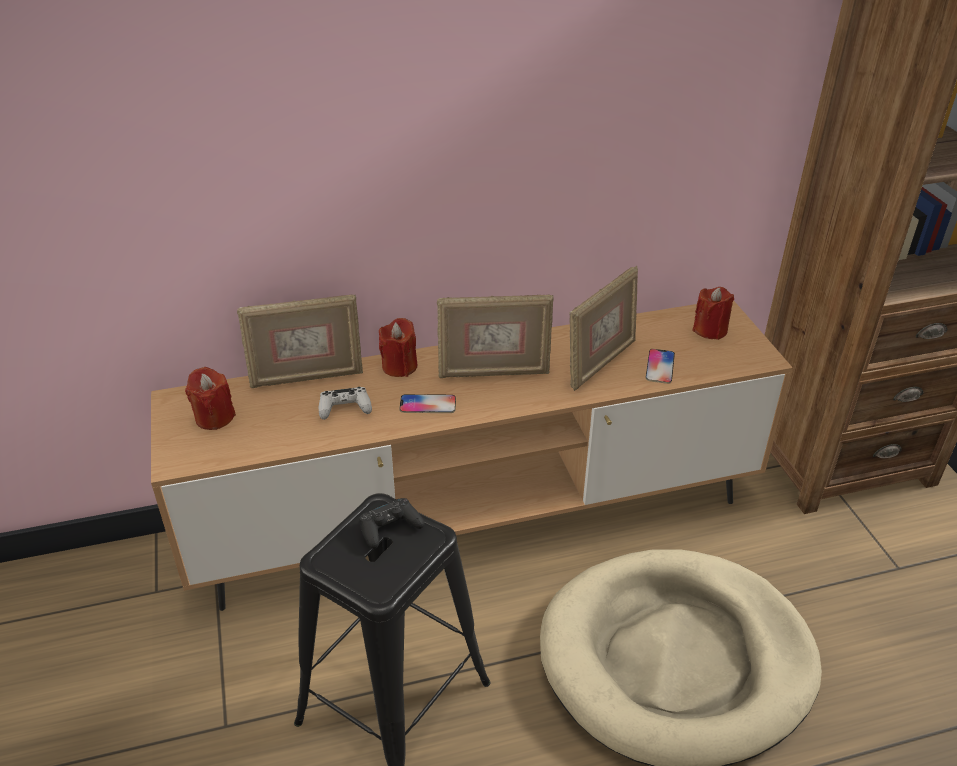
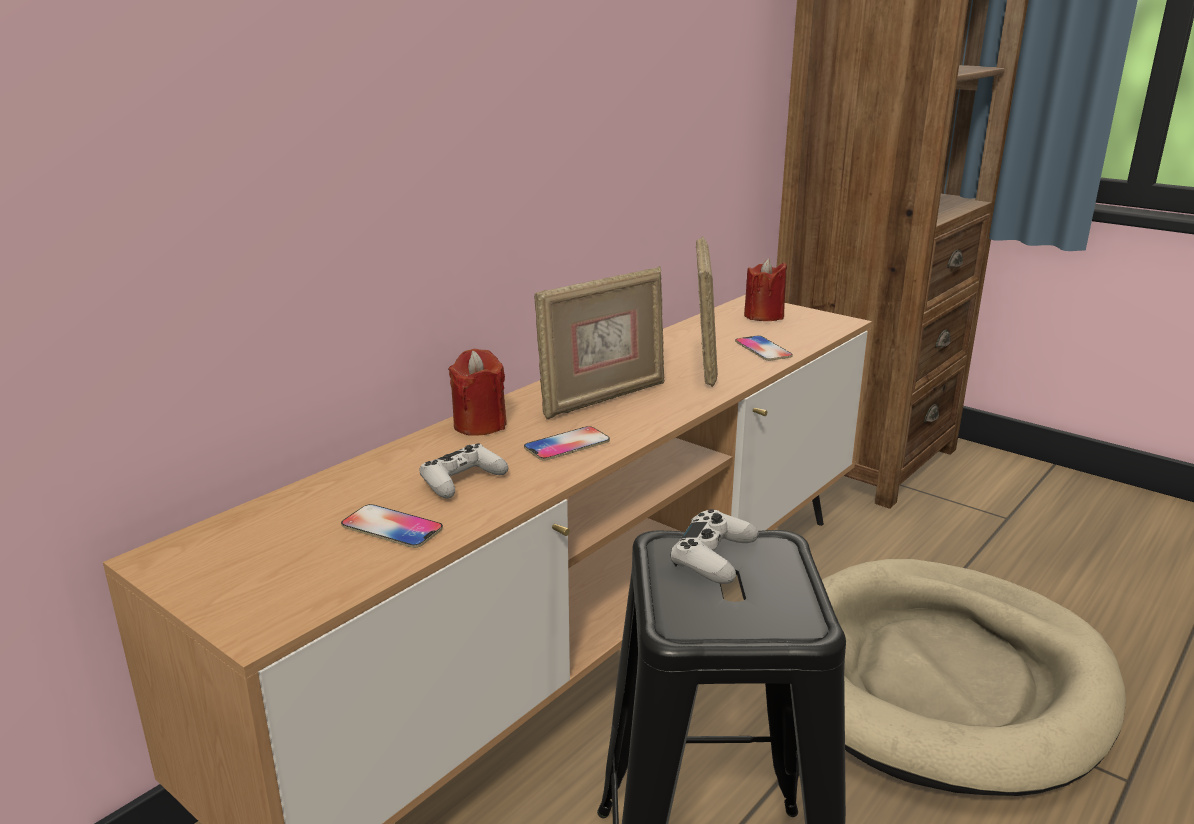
camera: 35 degrees left, 15 degrees down
red candle [185,367,236,430] -> none
picture frame [237,294,363,388] -> none
black game controller [359,498,425,549] -> white game controller [671,509,759,584]
none -> phone [341,504,443,548]

